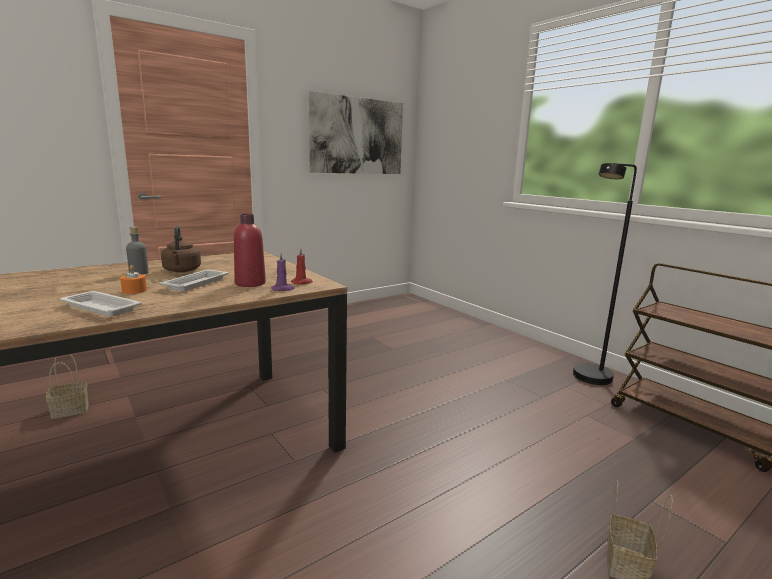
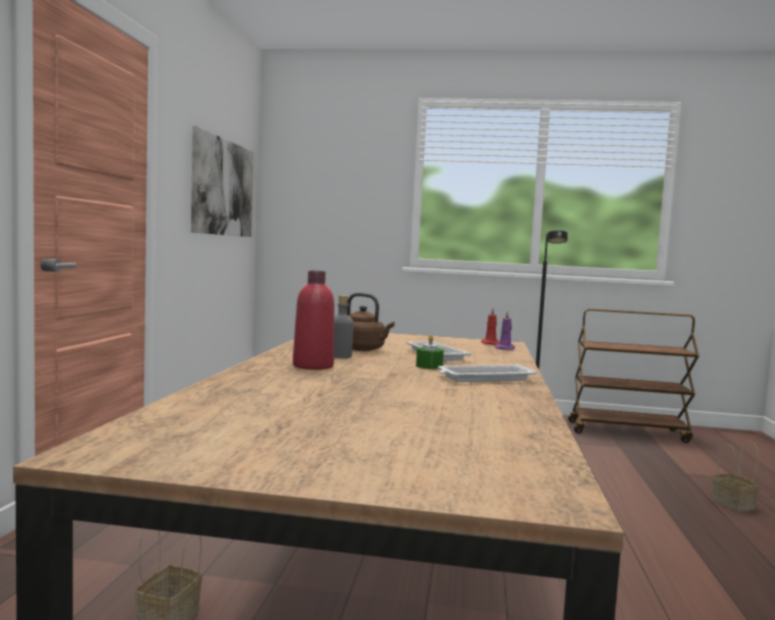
camera: 45 degrees left, 10 degrees down
orange candle [120,265,147,294] -> green candle [416,335,444,369]
red bottle [234,214,266,287] -> red bottle moved to [293,271,334,370]

